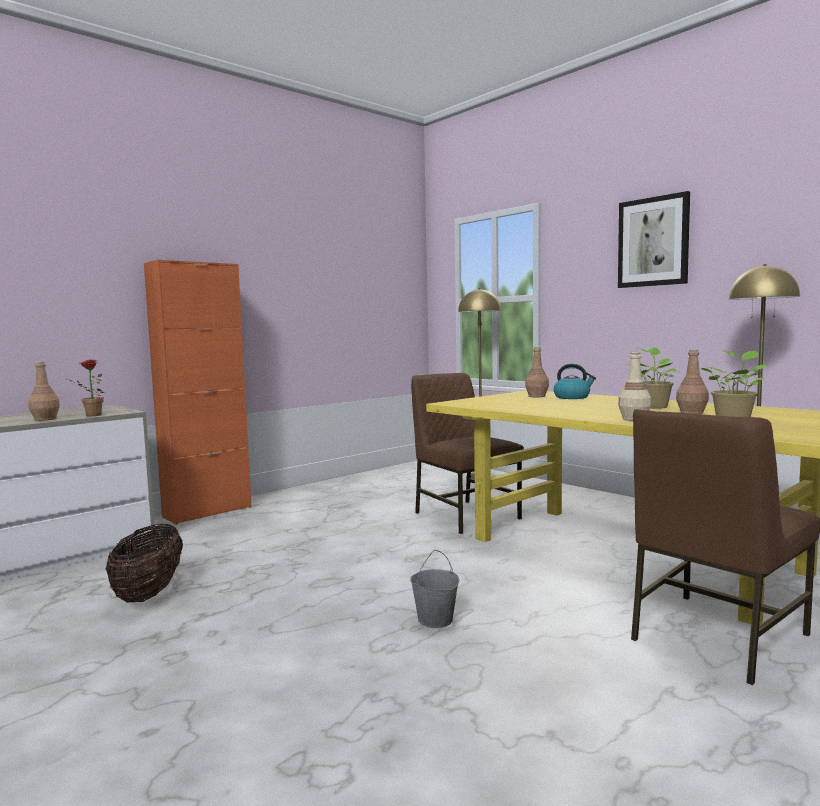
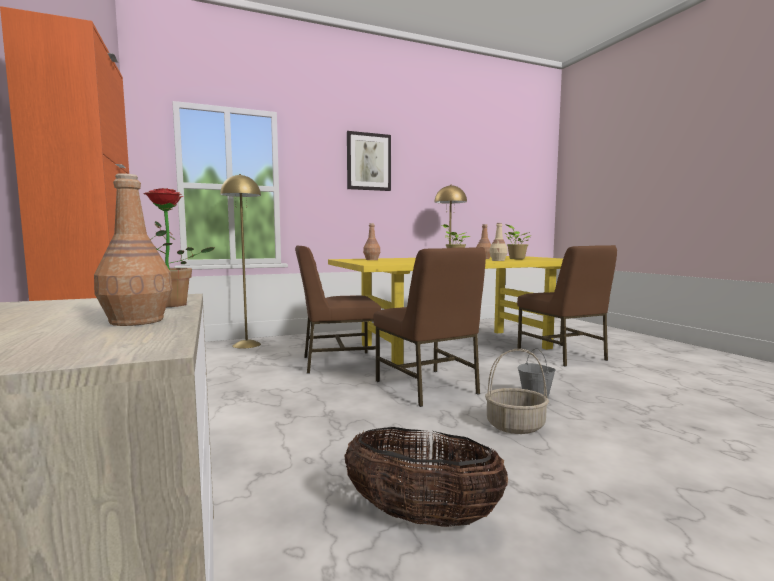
camera: 70 degrees left, 0 degrees up
kettle [554,364,596,399] -> none
none -> brown chair [373,247,486,407]
none -> basket [485,349,549,434]

